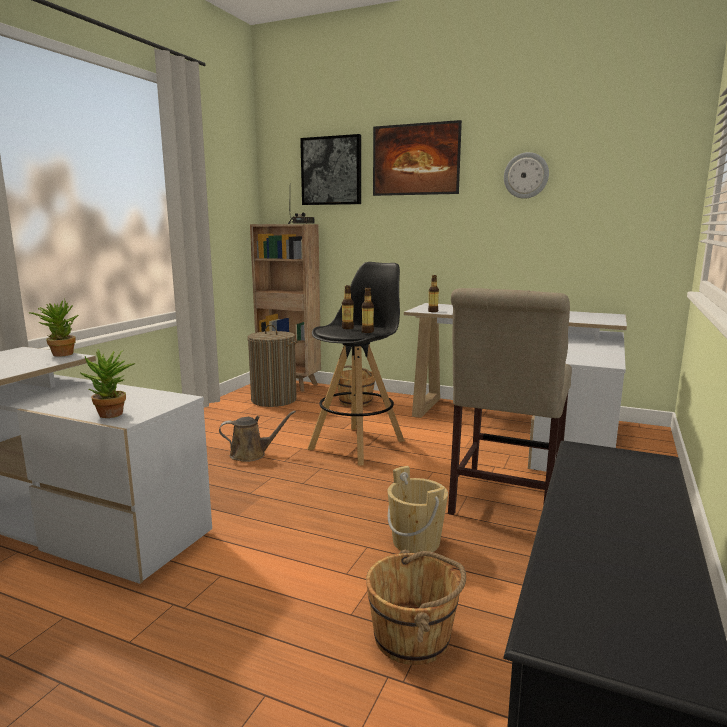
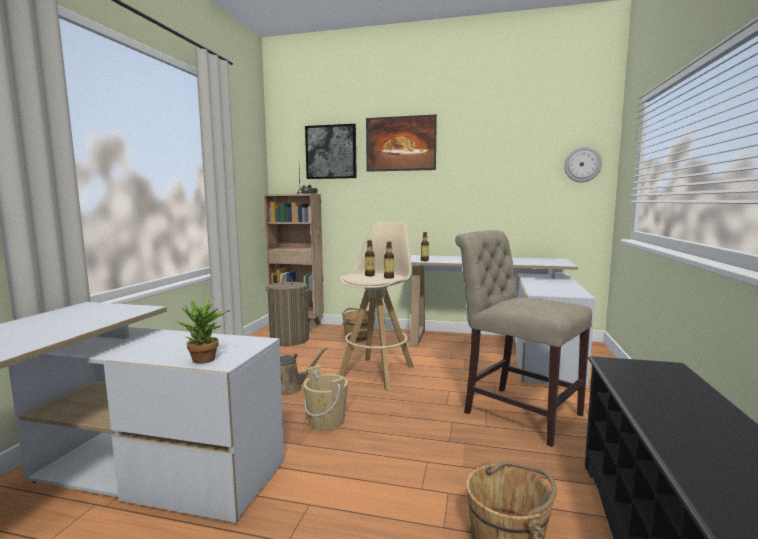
camera: 10 degrees left, 5 degrees down
potted plant [28,299,78,356] -> none
black stool [308,262,404,466] -> beige stool [338,222,414,391]
beige bucket [387,466,448,553] -> beige bucket moved to [303,365,348,431]
beige chair [448,288,572,515] -> beige chair turned 120 degrees clockwise [455,230,592,447]
wall clock [504,152,549,199] -> wall clock moved to [564,147,602,183]

